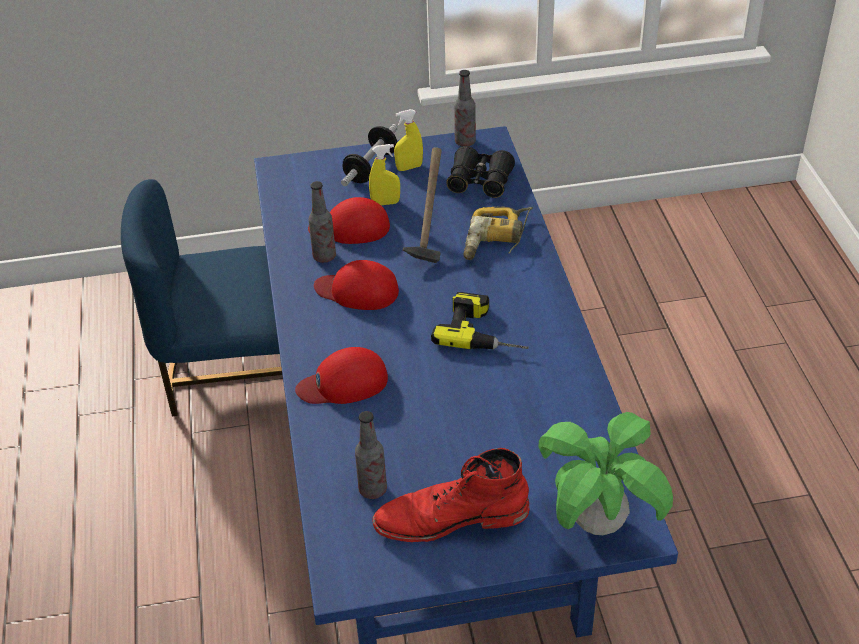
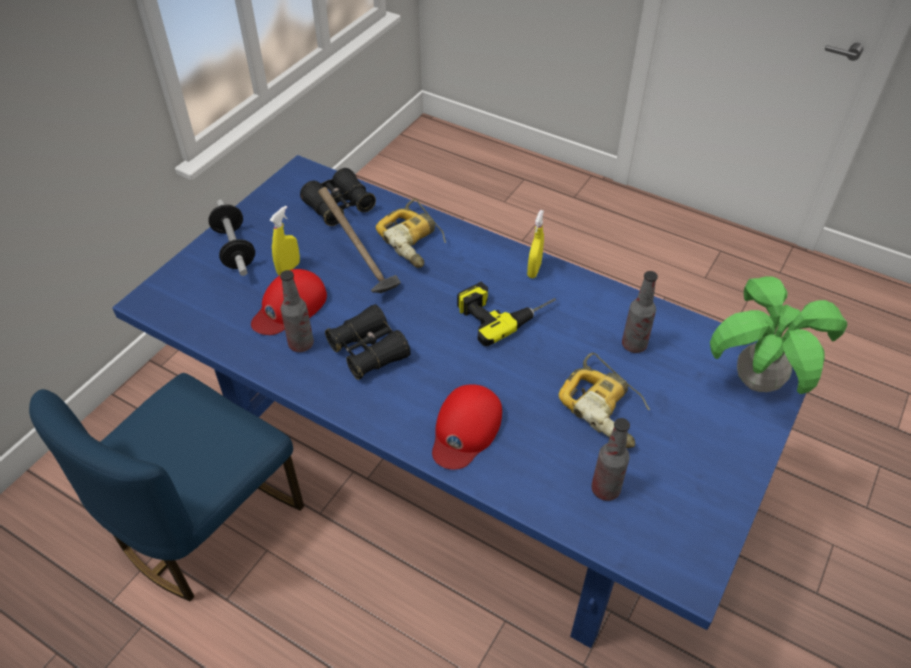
camera: 50 degrees left, 5 degrees up
red cap [314,260,399,310] -> black binoculars [325,304,411,380]
red boot [372,448,529,542] -> none
yellow spray bottle [394,109,423,171] -> yellow spray bottle moved to [527,210,544,278]
bottle [454,70,476,147] -> bottle moved to [622,271,658,353]
none -> power drill [558,353,650,448]

